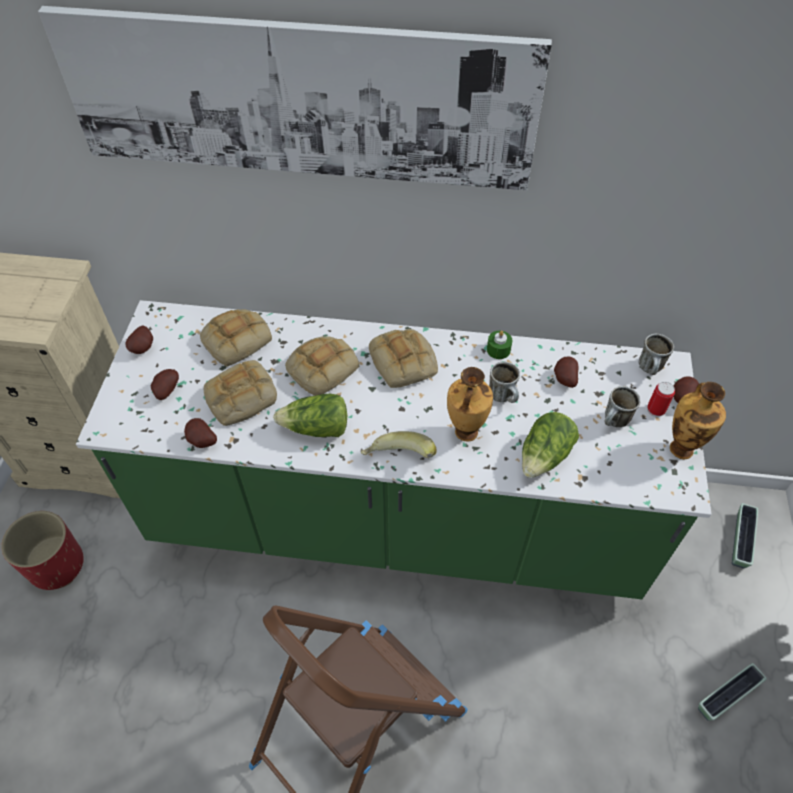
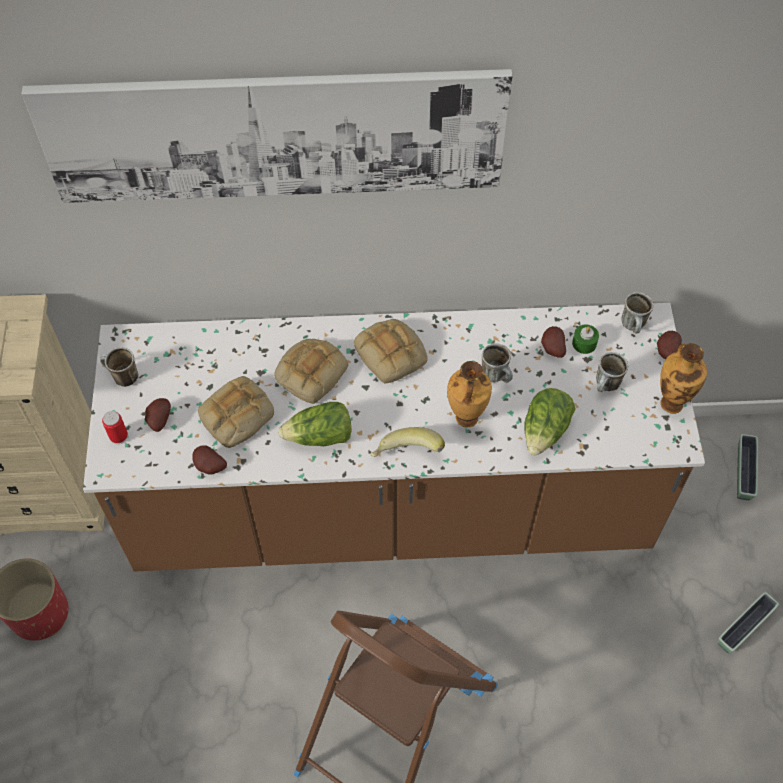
camera: 10 degrees left, 5 degrees up
green counter [76,300,711,599] -> brown counter [83,303,705,572]
potato [126,325,153,354] -> mug [100,347,138,387]
bread [200,309,272,367] -> none
green candle [487,331,513,359] -> green candle moved to [572,324,599,354]
can [647,382,675,417] -> can moved to [102,411,128,444]

